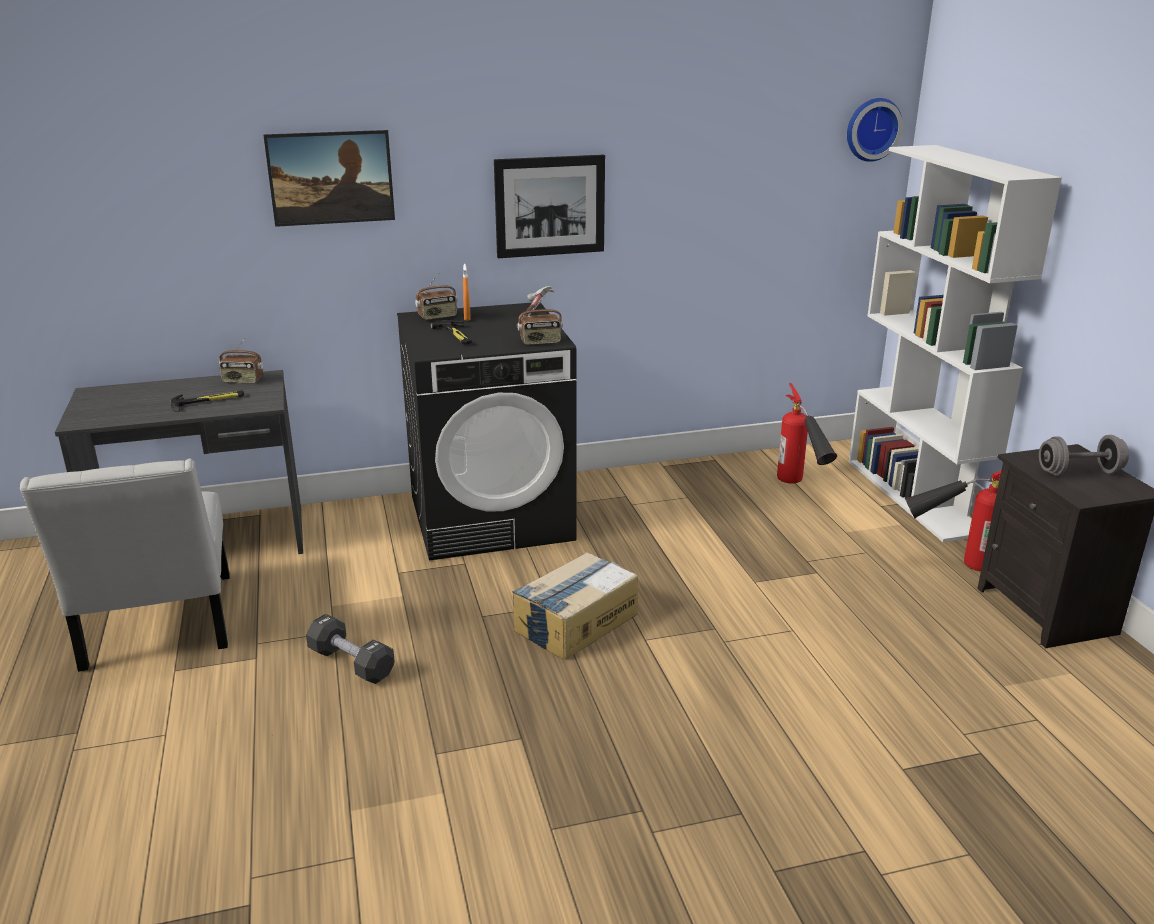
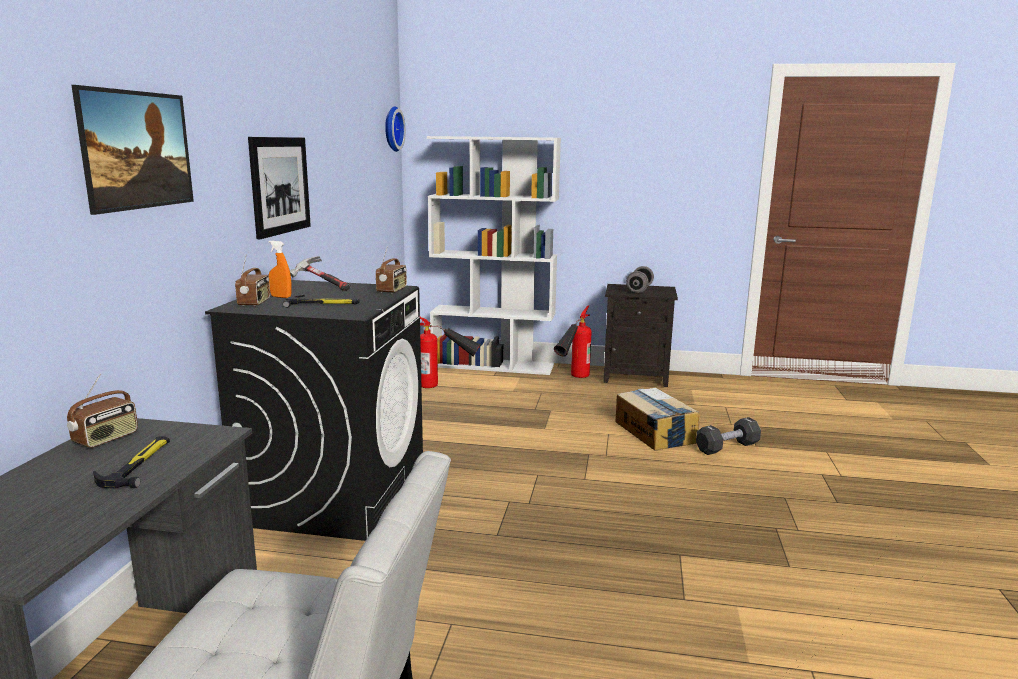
camera: 65 degrees left, 10 degrees down
black dumbbell [306,614,395,684] -> black dumbbell moved to [696,417,761,455]
cardboard box [512,552,638,660] -> cardboard box moved to [616,388,700,450]

